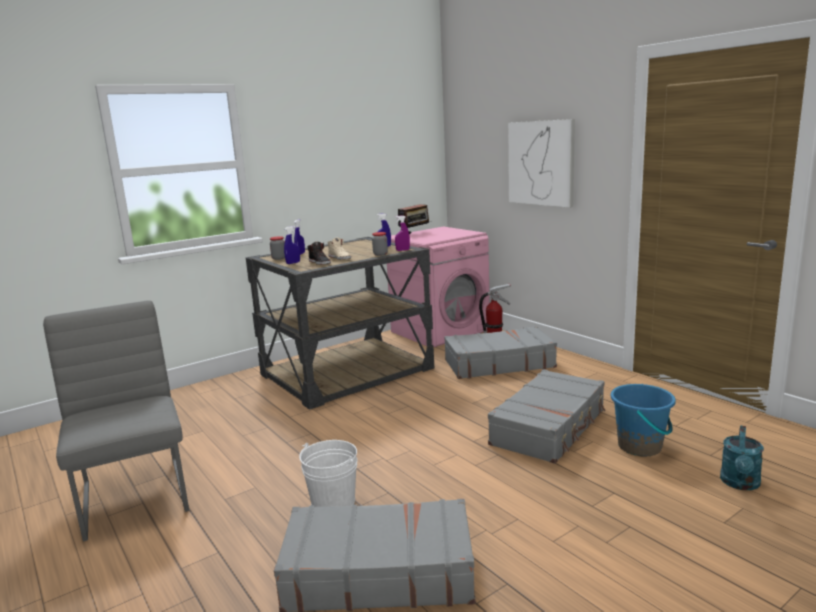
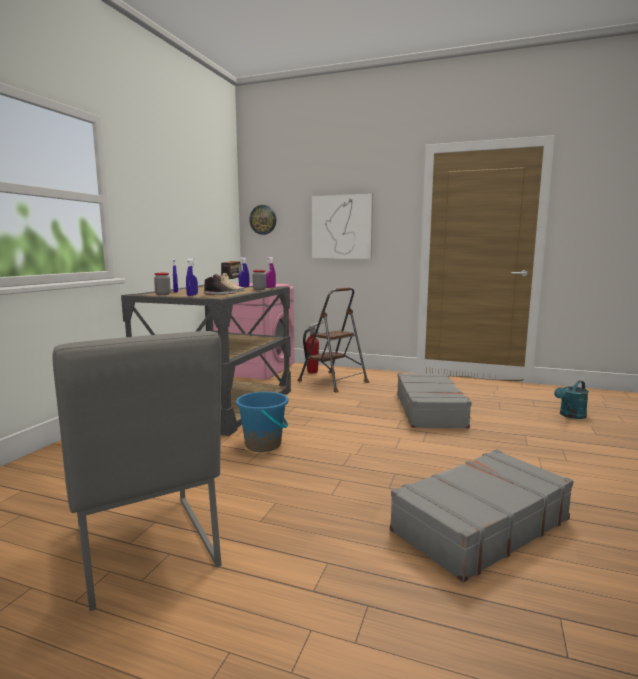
camera: 35 degrees left, 5 degrees down
grey chair [43,300,189,542] -> grey chair turned 150 degrees counterclockwise [52,331,221,611]
white bucket [299,440,357,507] -> none
grey suitcase [444,326,557,379] -> brown step ladder [297,287,369,393]
blue bucket [611,384,676,456] -> blue bucket moved to [236,392,288,452]
turquoise watering can [720,425,764,490] -> turquoise watering can turned 60 degrees clockwise [554,381,589,419]
none -> wall clock [249,205,276,235]

